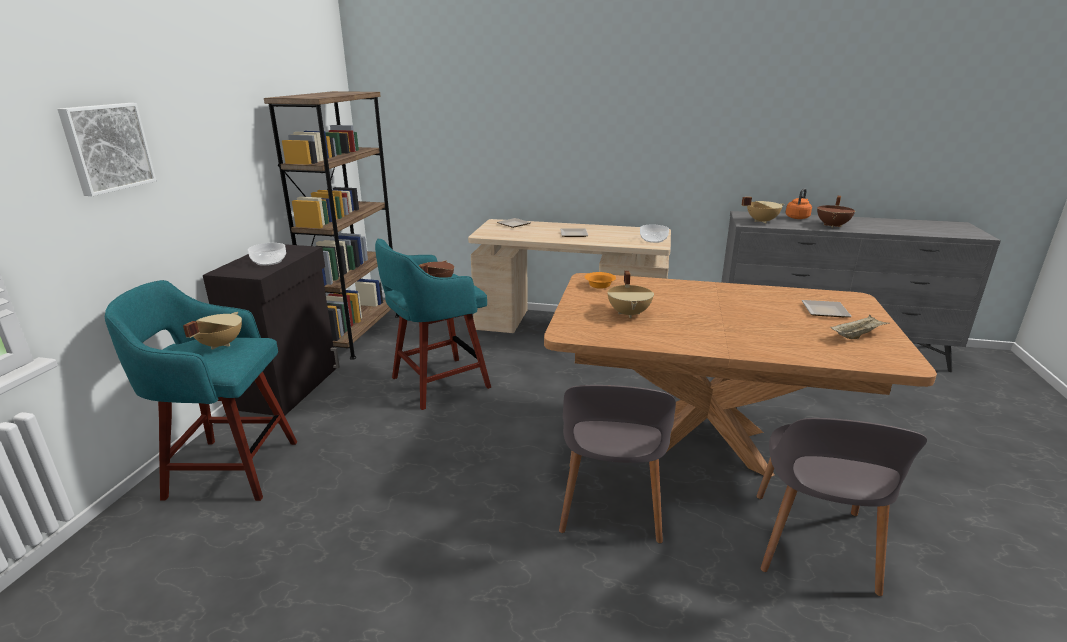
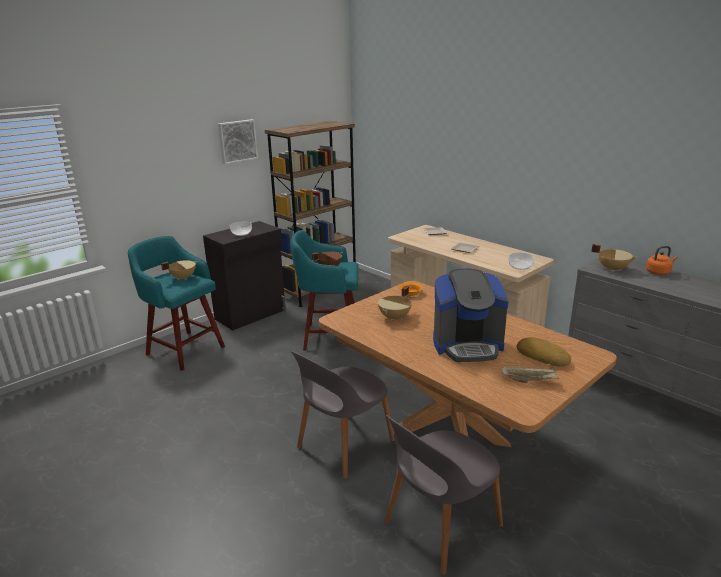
camera: 35 degrees right, 0 degrees up
picture [57,103,156,196] -> picture moved to [218,119,258,164]
plate [801,300,852,317] -> bread [517,337,571,367]
brown cooking pot [817,196,855,228] -> none
none -> coffee machine [433,268,509,362]

